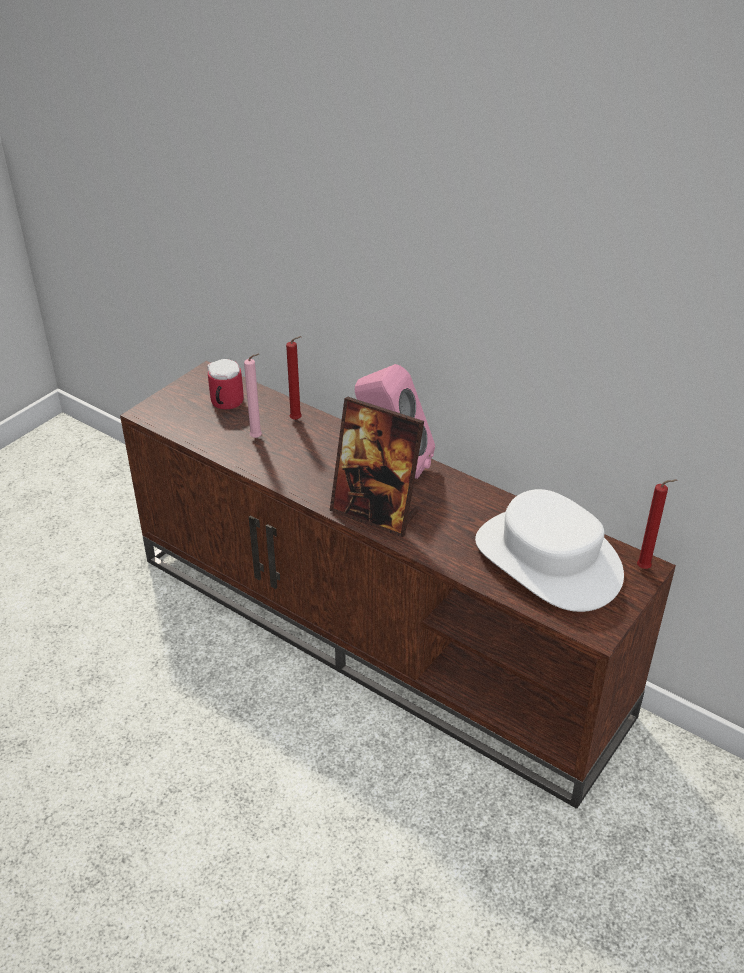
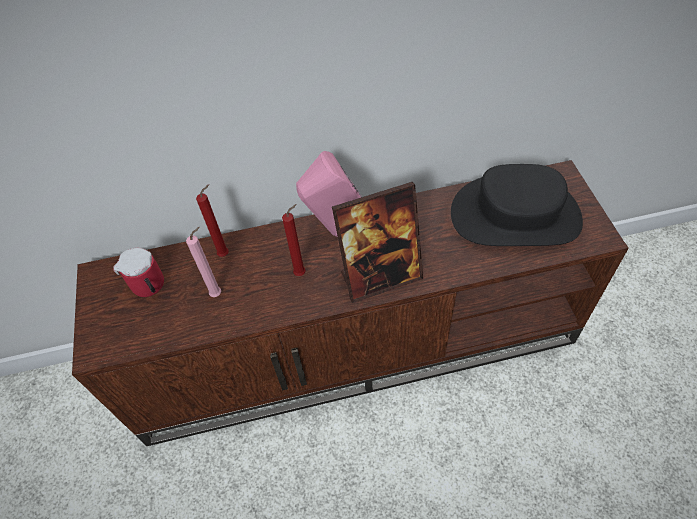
camera: 45 degrees left, 15 degrees up
white hat [475,489,624,612] -> black hat [451,164,583,246]
red candle [637,479,677,569] -> red candle moved to [282,204,305,276]

